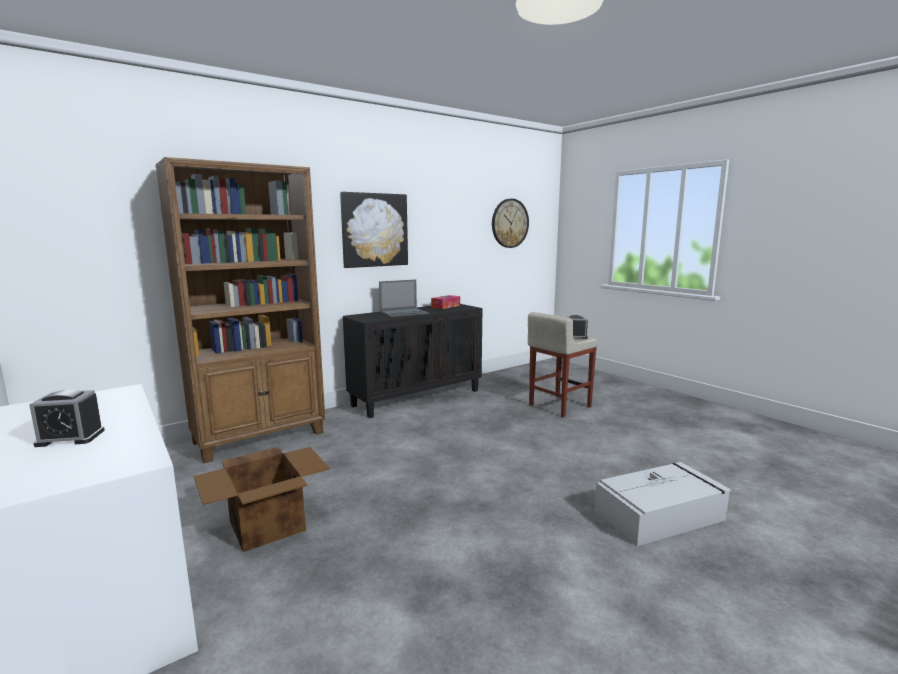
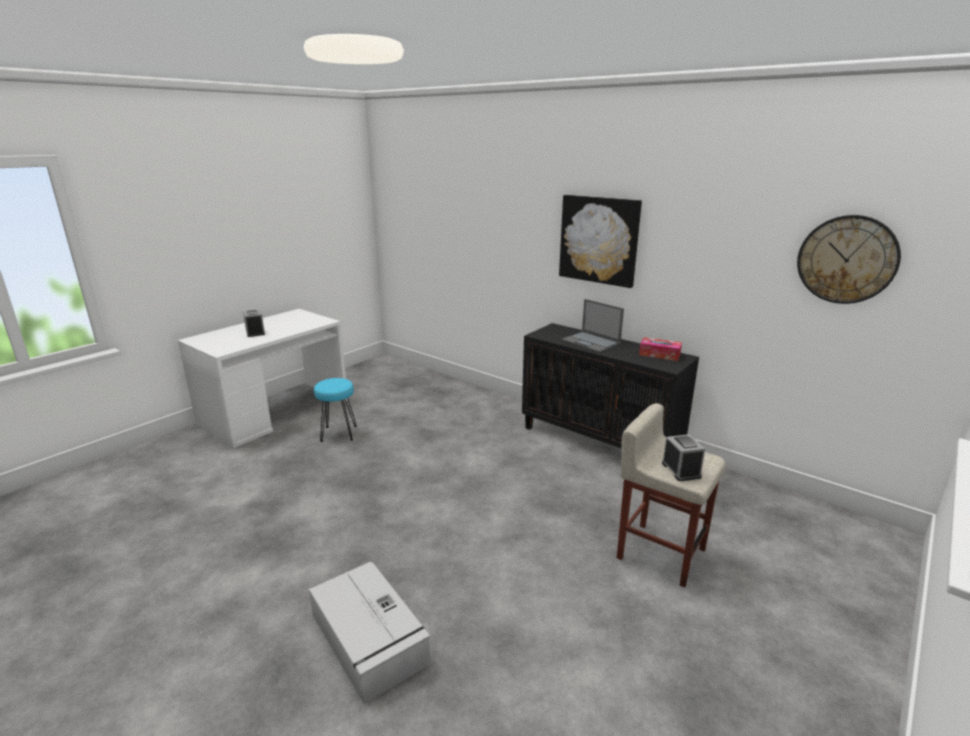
camera: 75 degrees right, 10 degrees up
brown bookcase [156,157,325,463] -> none
cardboard box [193,447,330,552] -> turquoise stool [314,378,357,442]

